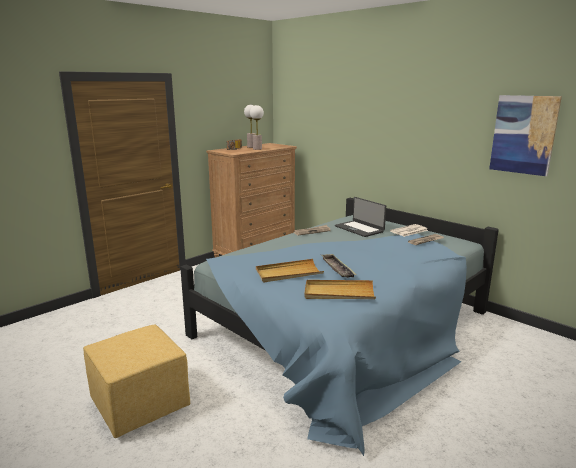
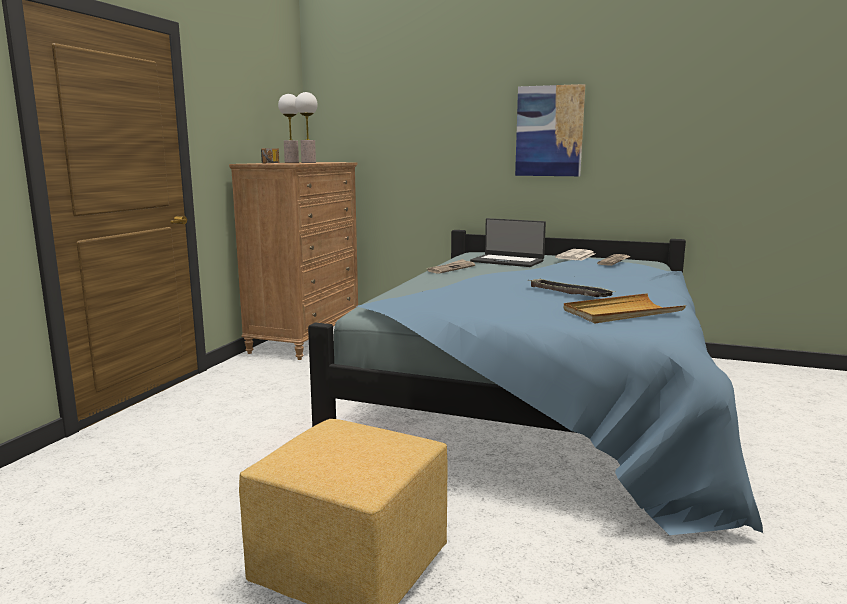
camera: 25 degrees left, 5 degrees down
beige tray [256,259,324,282] -> none
picture [489,95,562,176] -> picture moved to [515,84,585,176]

